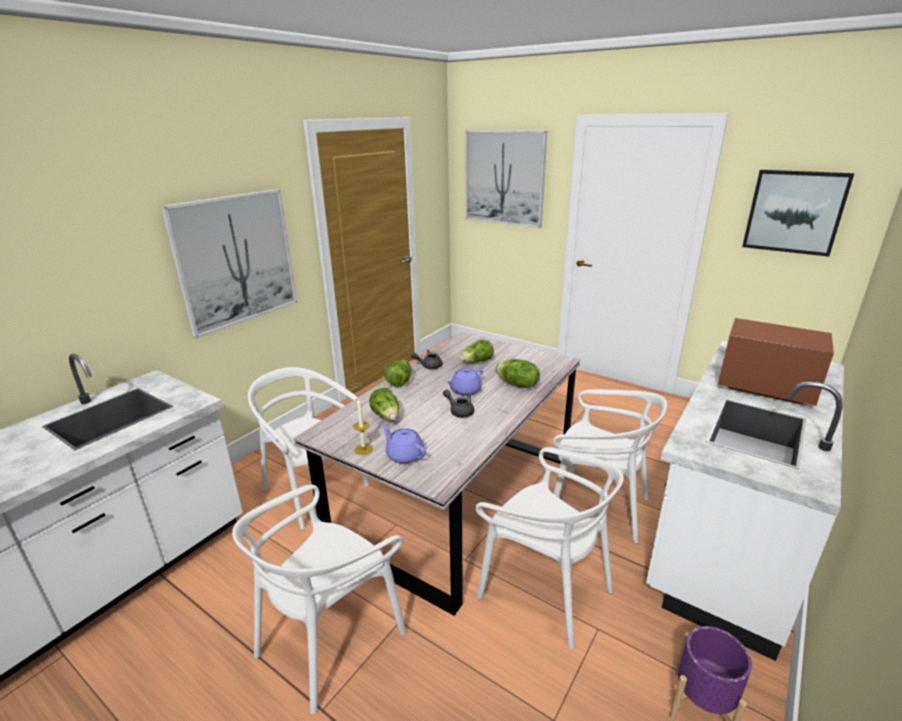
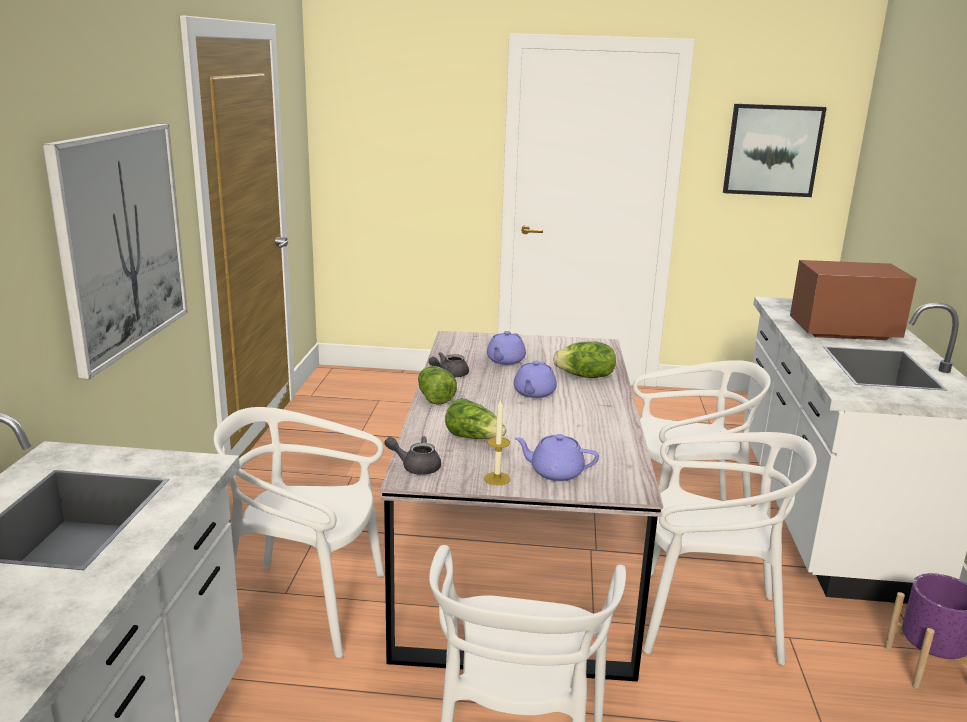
camera: 30 degrees left, 5 degrees down
grey teapot [443,389,474,417] -> grey teapot moved to [384,436,441,475]
lettuce [460,340,494,362] -> purple teapot [487,331,526,365]
picture [465,130,548,228] -> none

